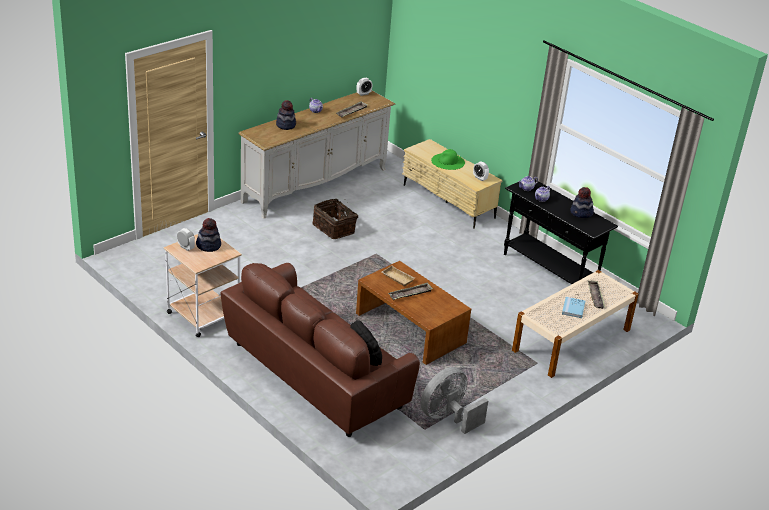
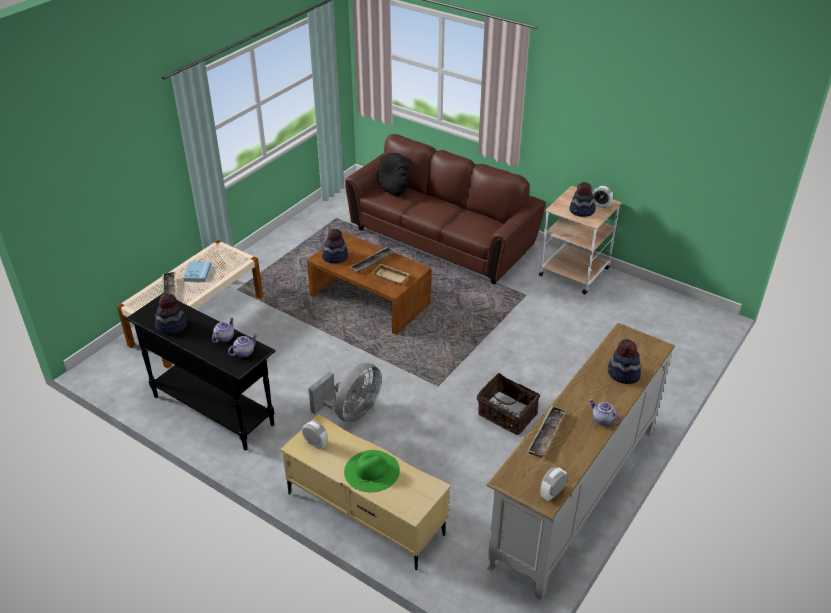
camera: 170 degrees right, 5 degrees up
grey fan [421,367,488,434] -> grey fan moved to [308,363,382,423]
none -> hat [322,229,348,264]

